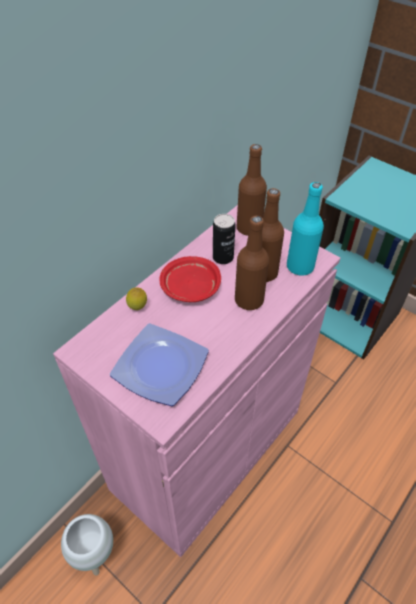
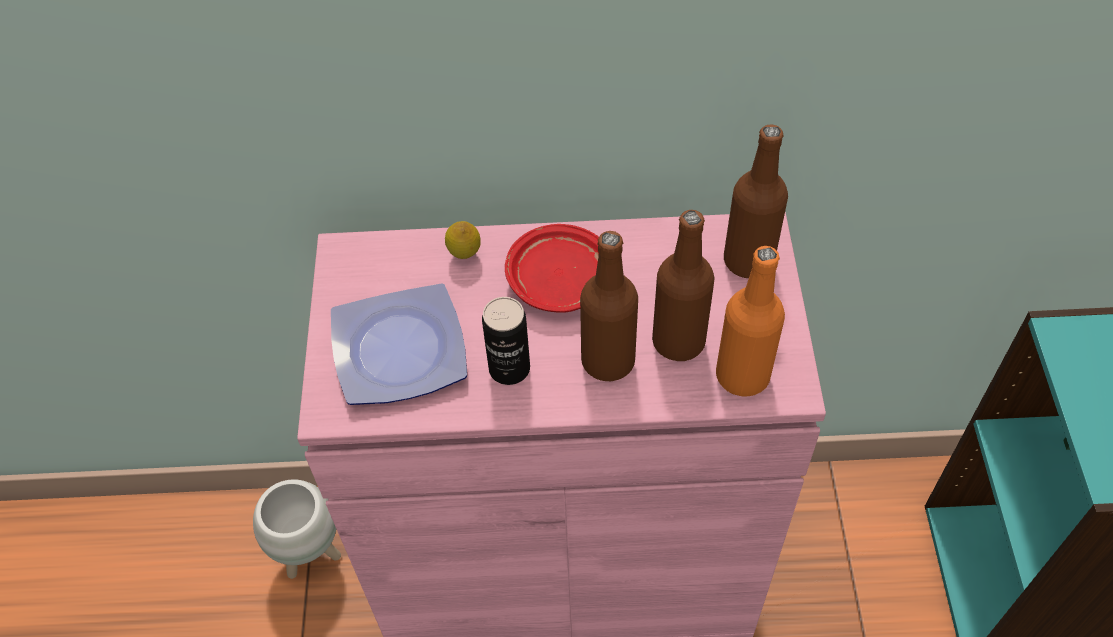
camera: 50 degrees right, 5 degrees up
can [213,214,235,264] -> can moved to [482,297,530,385]
turquoise bottle [287,182,324,276] -> orange bottle [716,246,785,397]

